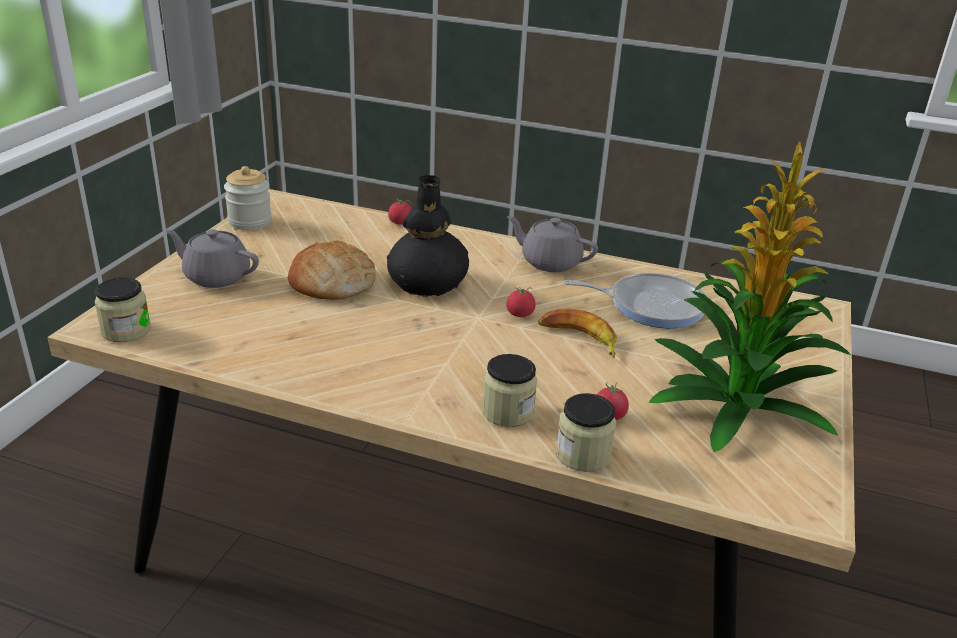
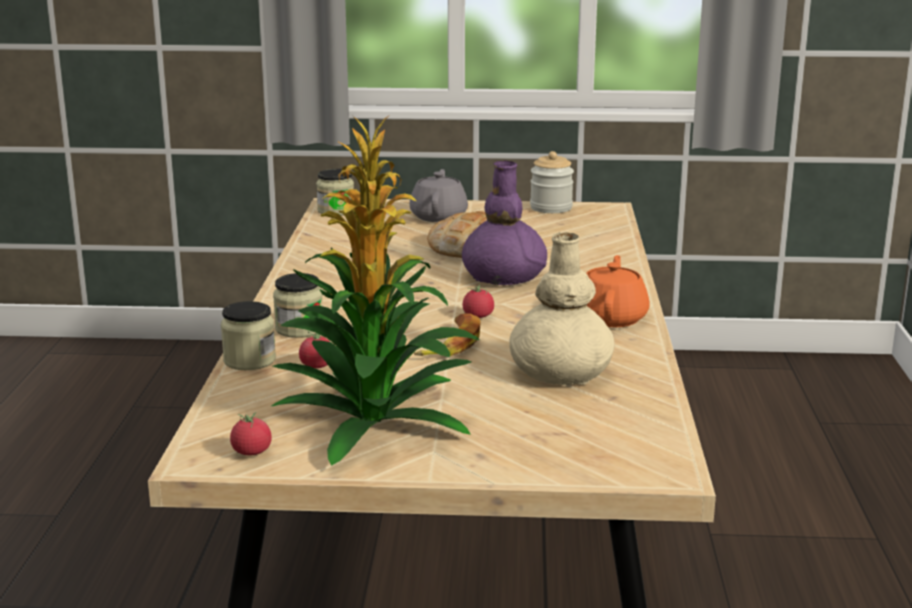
camera: 75 degrees right, 10 degrees down
black vase [387,175,469,297] -> purple vase [462,161,547,285]
tomato [388,199,412,224] -> tomato moved to [230,412,272,456]
grey teapot [507,216,598,272] -> orange teapot [586,255,650,327]
frying pan [564,273,707,328] -> beige vase [509,233,614,385]

